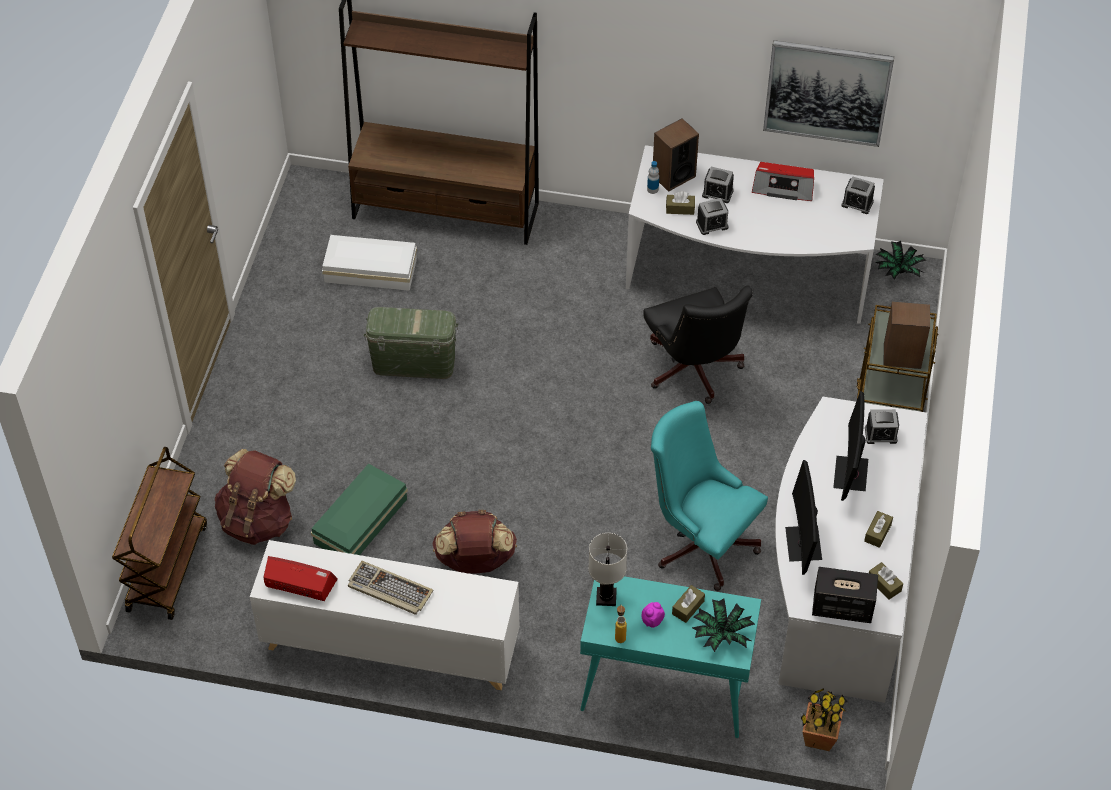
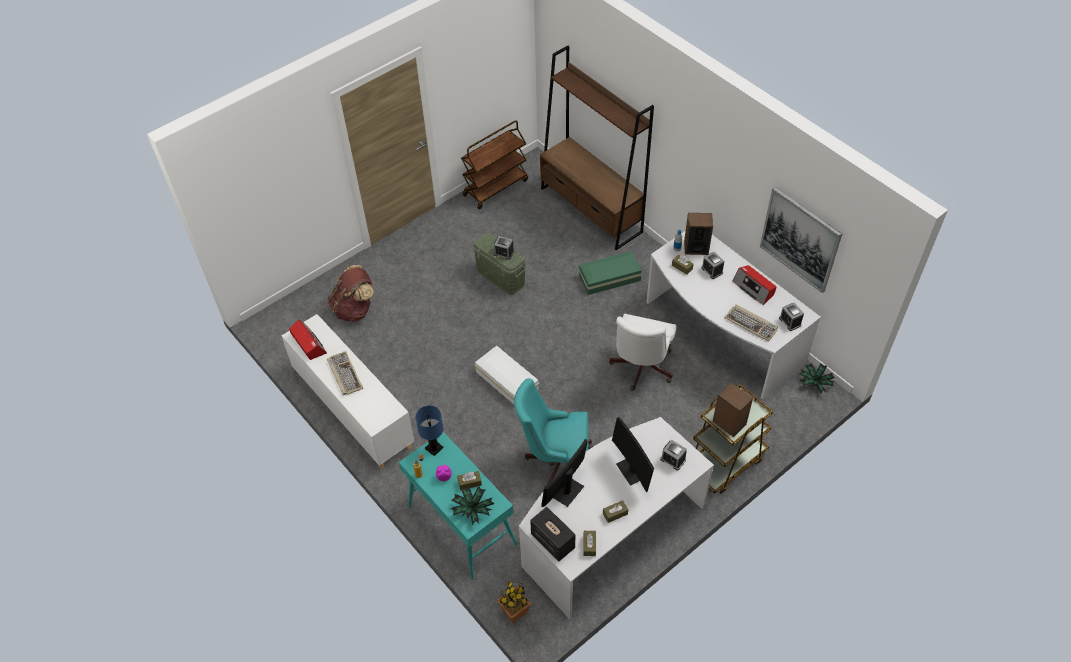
camera: 40 degrees right, 0 degrees up
brown cart [112,447,207,620] -> brown cart moved to [461,120,528,209]
green storage box [311,463,408,555] -> green storage box moved to [578,251,642,295]
white storage box [322,235,417,291] -> white storage box moved to [475,346,539,404]
brown backpack [432,510,517,574] -> none
white table lamp [588,533,627,606] -> blue table lamp [415,406,443,456]
black office chair [643,286,753,404] -> white office chair [609,314,676,391]
turquoise office chair [651,401,768,591] -> turquoise office chair turned 75 degrees counterclockwise [514,378,593,487]
alarm clock [696,198,729,235] -> alarm clock moved to [494,236,514,260]
monitor [833,391,868,501] -> monitor turned 75 degrees counterclockwise [612,417,654,492]
none -> keyboard [724,304,778,342]

